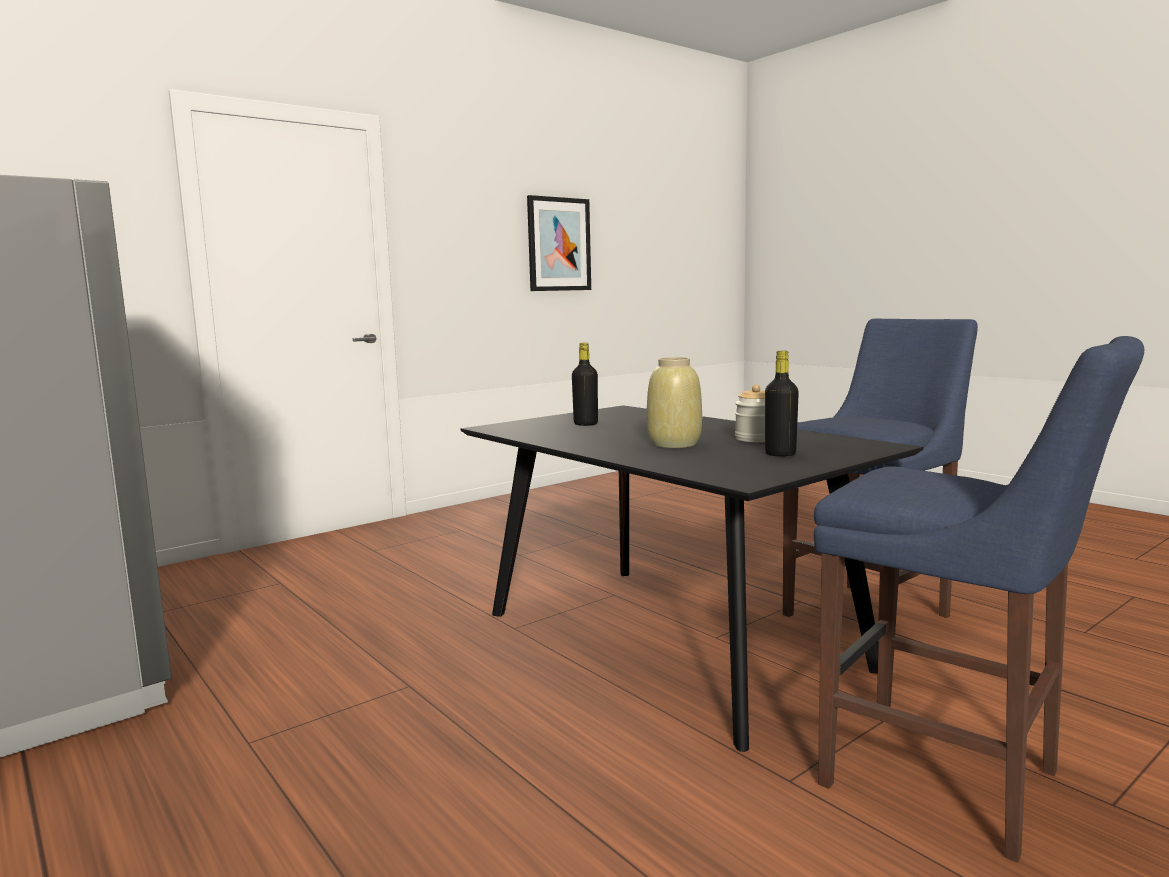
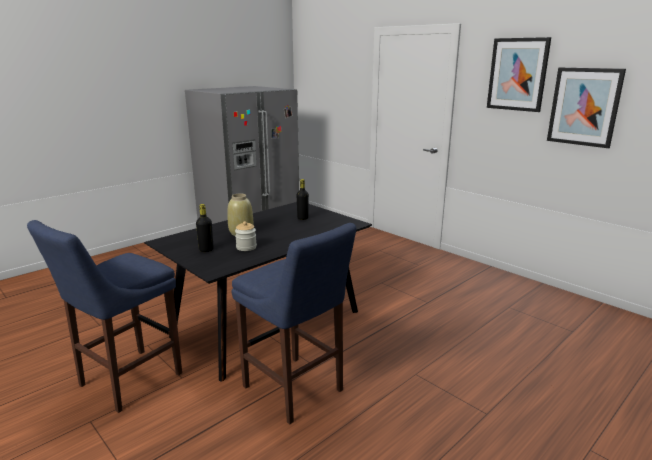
camera: 85 degrees right, 10 degrees up
none -> picture [487,37,551,112]

